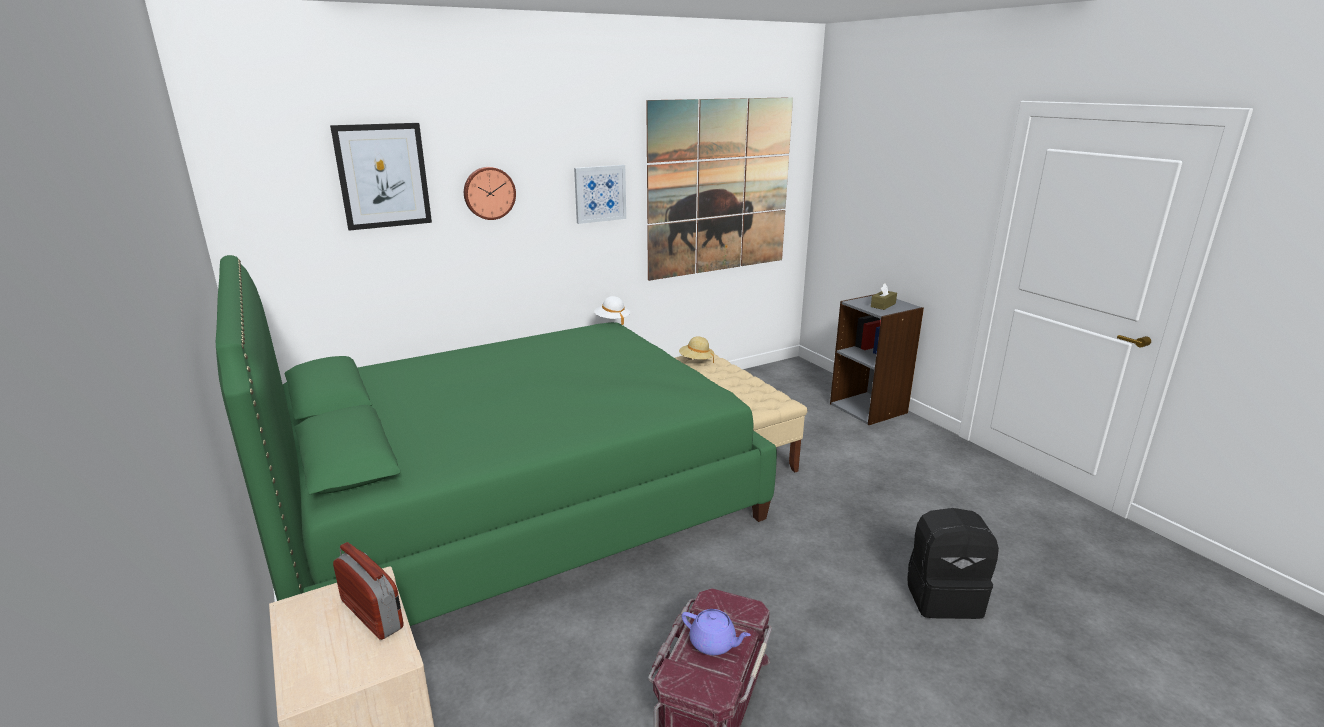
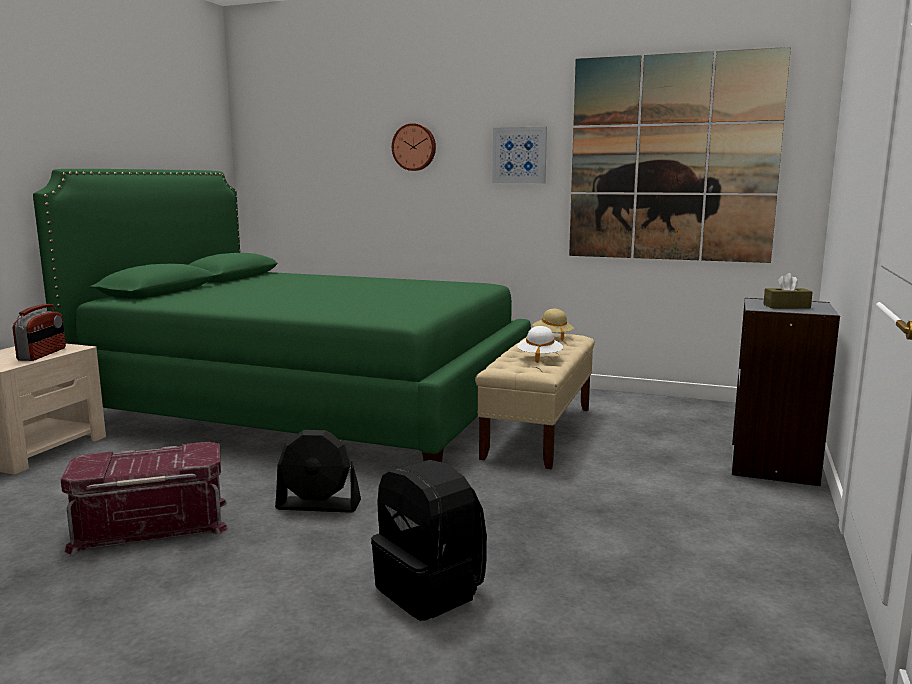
camera: 50 degrees right, 10 degrees down
picture [330,123,432,231] -> none
white hat [594,296,630,325] -> white hat moved to [517,326,563,363]
purple teapot [682,609,751,655] -> none
none -> black fan [275,430,361,513]

